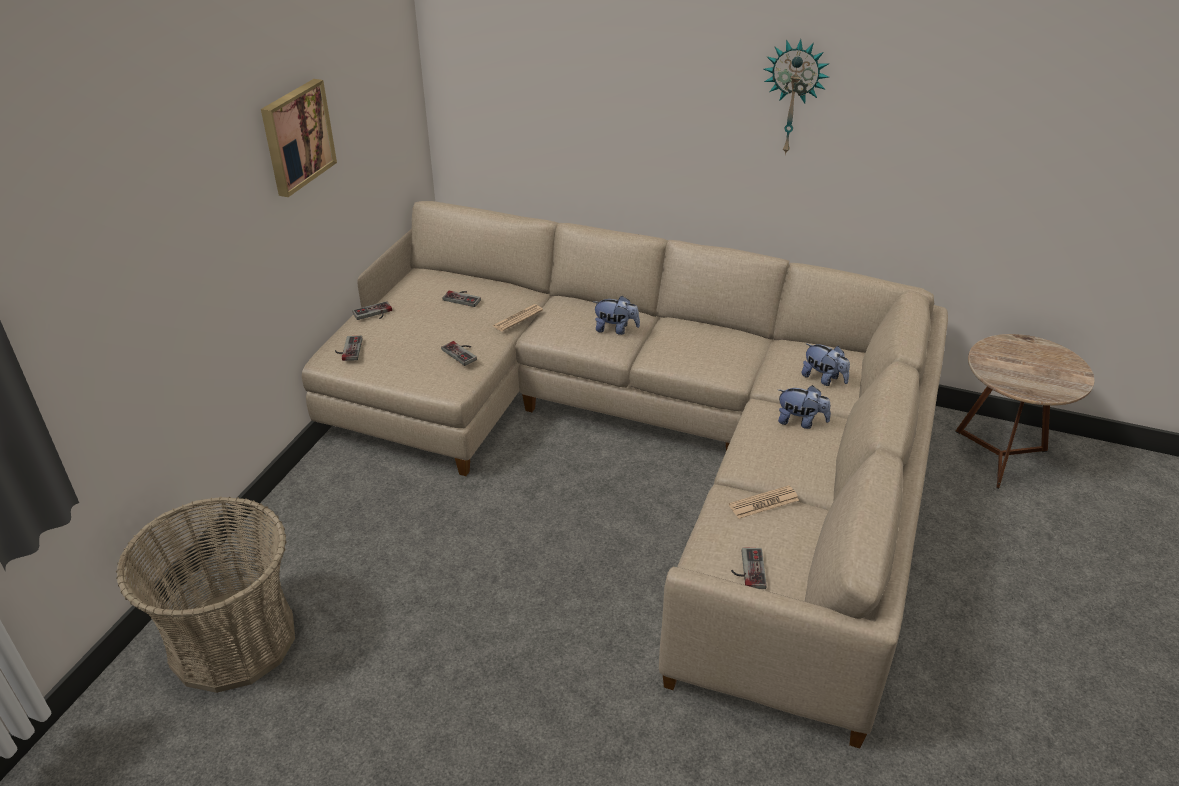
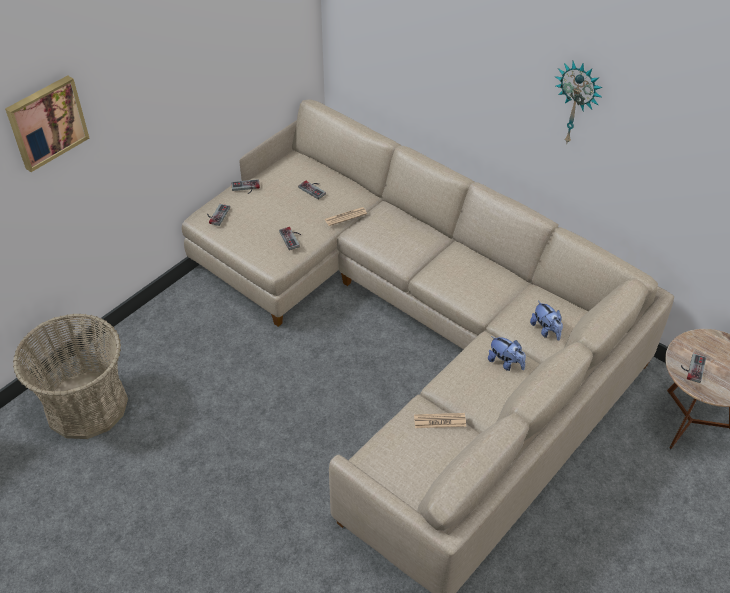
camera: 20 degrees right, 10 degrees up
picture [261,79,337,197] -> picture moved to [5,75,89,172]
plush toy [593,296,640,335] -> none
game controller [731,547,767,589] -> game controller moved to [681,353,706,383]

